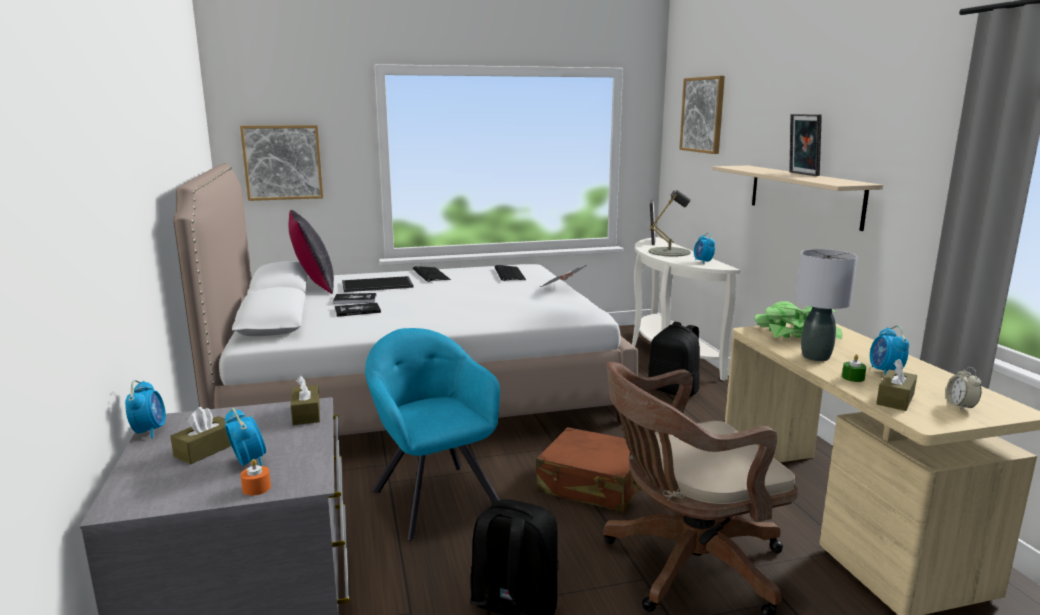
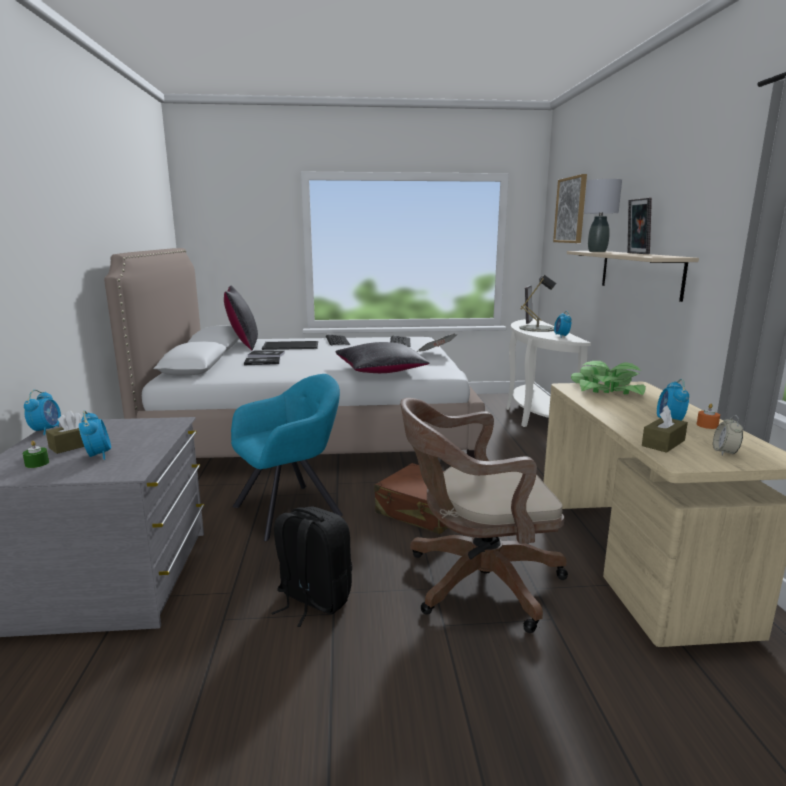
camera: 10 degrees right, 0 degrees up
picture [240,125,323,201] -> none
orange candle [240,459,271,496] -> orange candle moved to [697,404,720,429]
brown tissue box [291,375,320,425] -> none
turquoise armchair [365,328,500,541] -> turquoise armchair turned 75 degrees clockwise [231,374,343,541]
black backpack [648,322,700,397] -> none
grey table lamp [795,249,858,361] -> grey table lamp moved to [584,179,622,252]
green candle [842,354,867,382] -> green candle moved to [23,441,49,468]
none -> black pillow [336,342,430,373]

